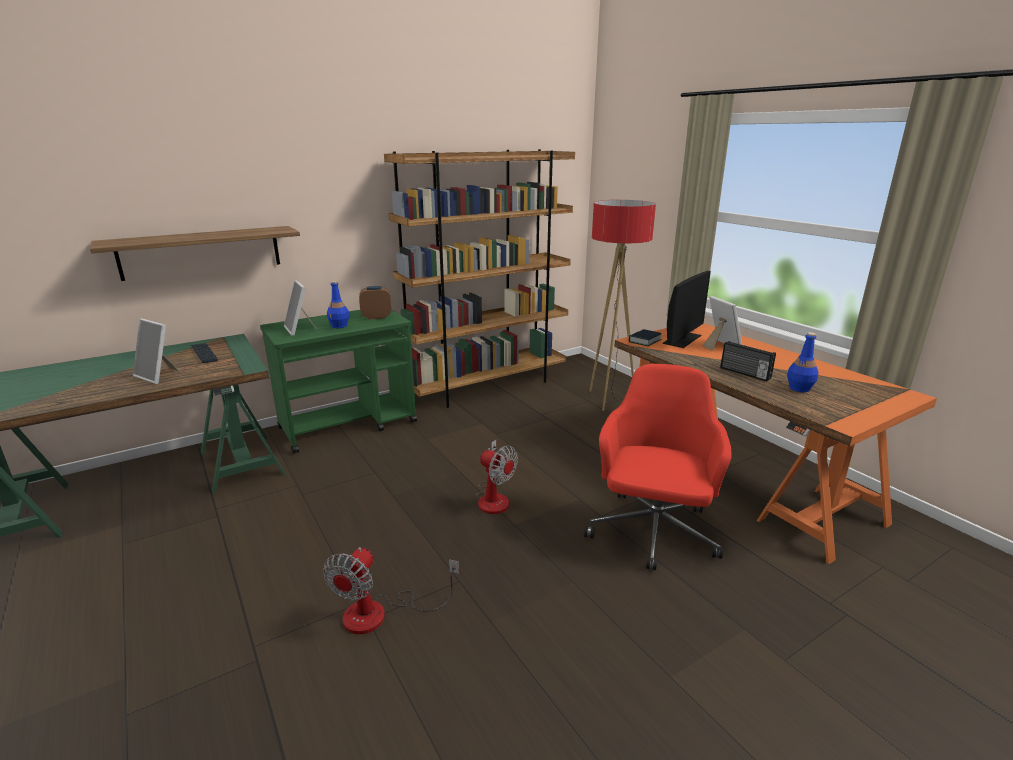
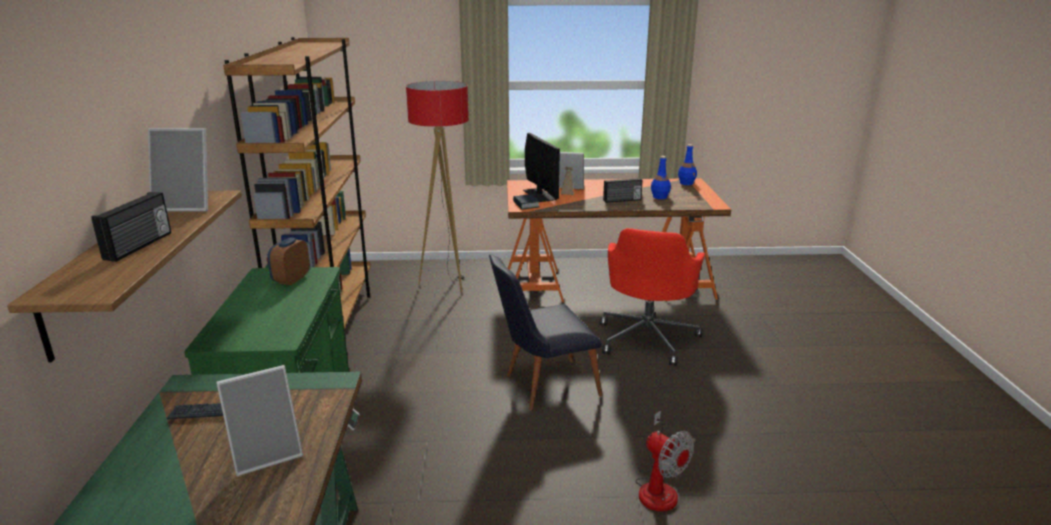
camera: 60 degrees left, 0 degrees up
picture frame [284,280,317,336] -> picture frame moved to [148,128,209,212]
blue bottle [327,281,349,328] -> blue bottle moved to [678,144,697,185]
fan [476,440,518,514] -> black chair [489,254,602,410]
red office chair [584,364,732,570] -> red office chair turned 120 degrees counterclockwise [599,228,705,366]
none -> radio [91,192,171,262]

